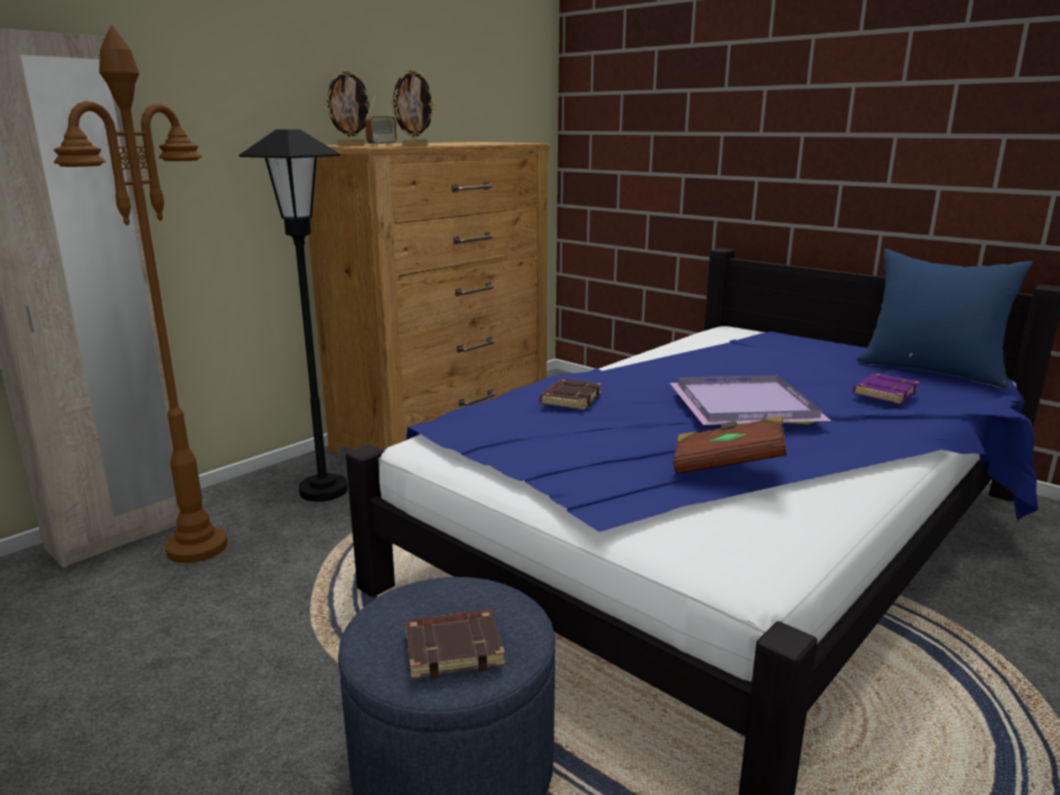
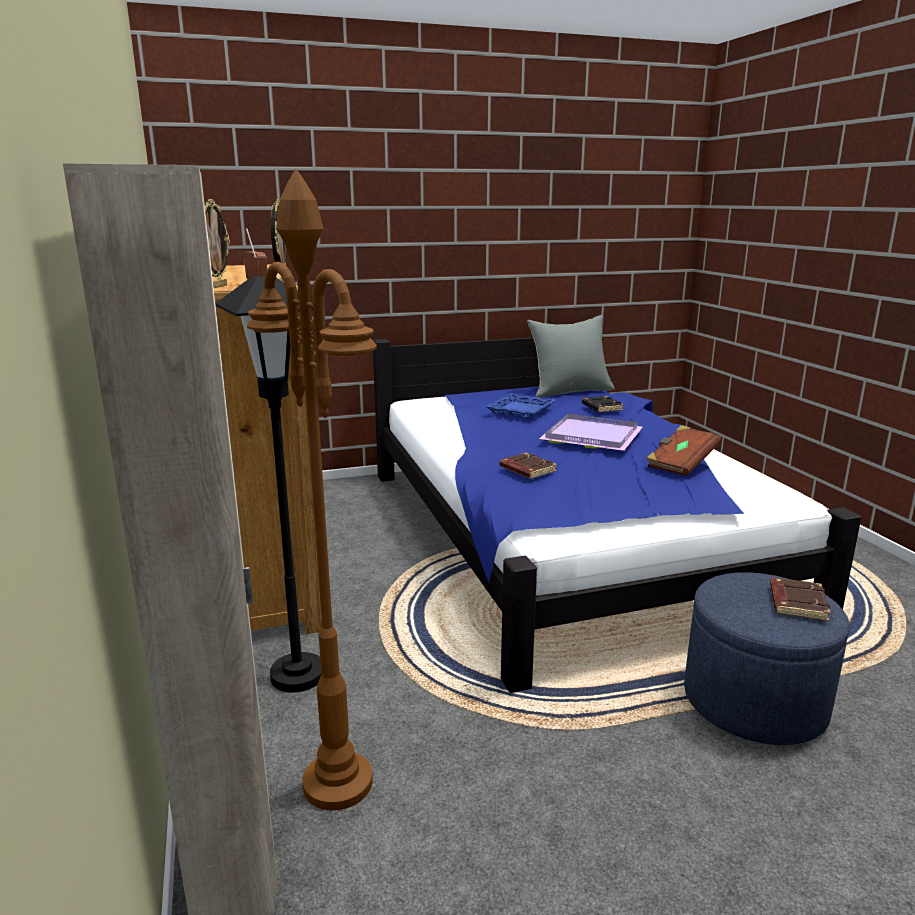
camera: 60 degrees left, 0 degrees up
purple book [853,373,920,404] -> black book [582,396,624,412]
blue pillow [856,249,1033,389] -> grey pillow [527,315,615,397]
none -> blue tray [486,393,556,418]

